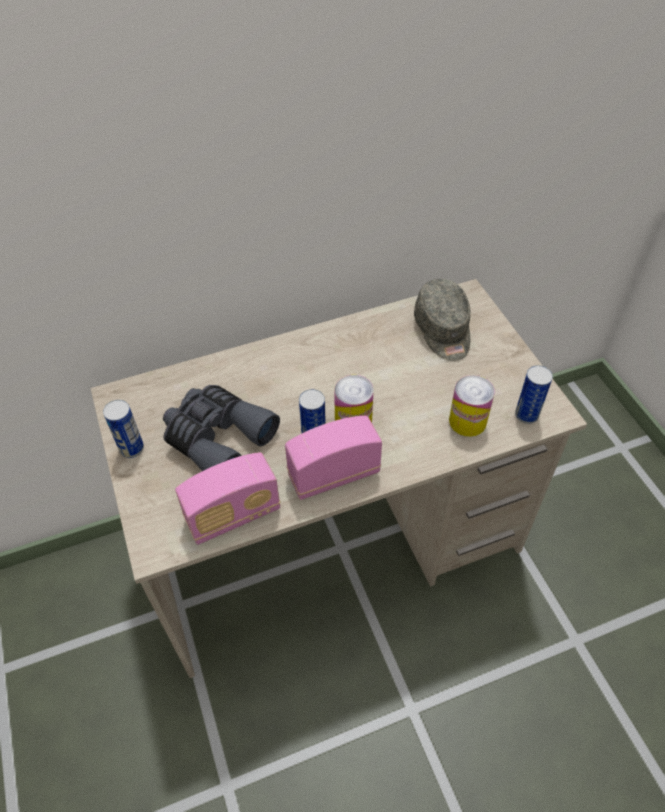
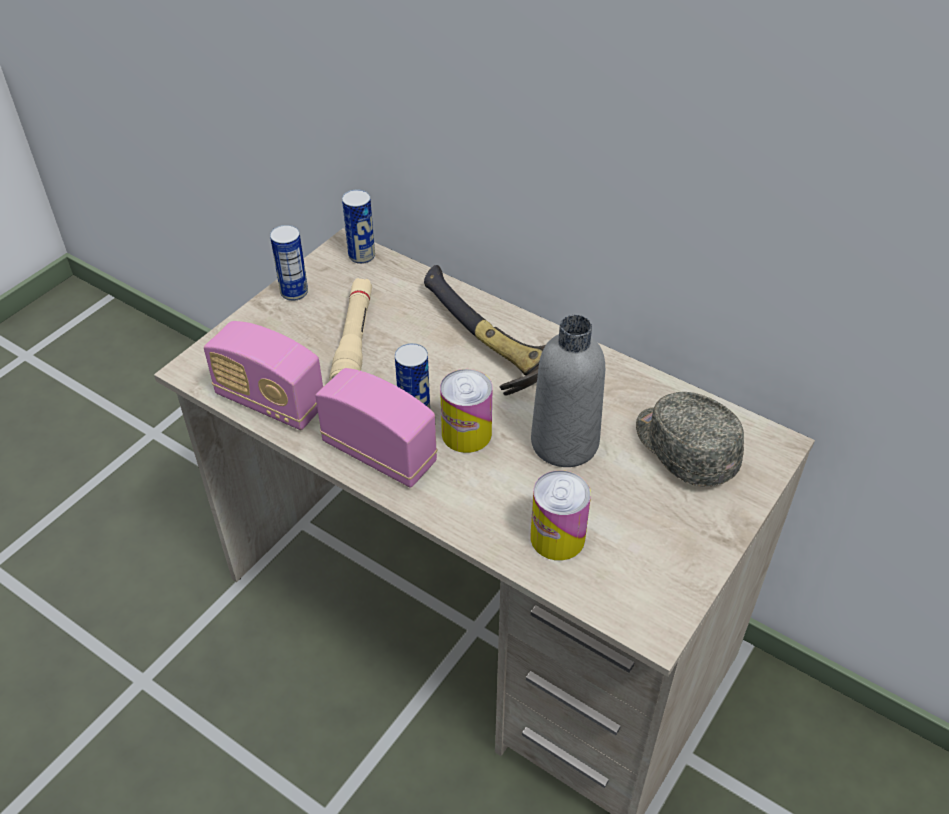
camera: 55 degrees right, 5 degrees down
grey binoculars [163,385,280,471] -> beige flashlight [329,278,372,381]
grey cap [414,279,470,361] -> grey cap turned 105 degrees clockwise [636,392,744,486]
can [515,365,553,424] -> can moved to [342,189,375,264]
none -> hammer [424,265,546,396]
none -> grey bottle [531,315,605,467]

